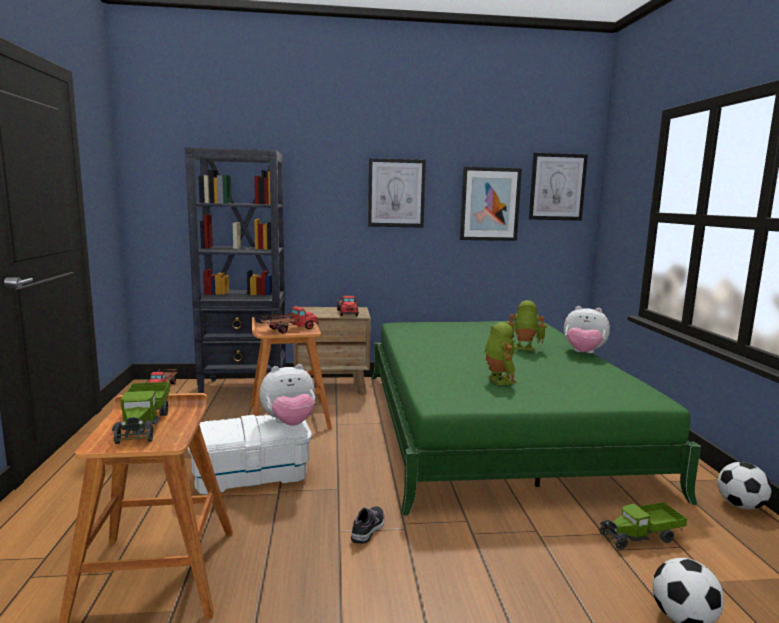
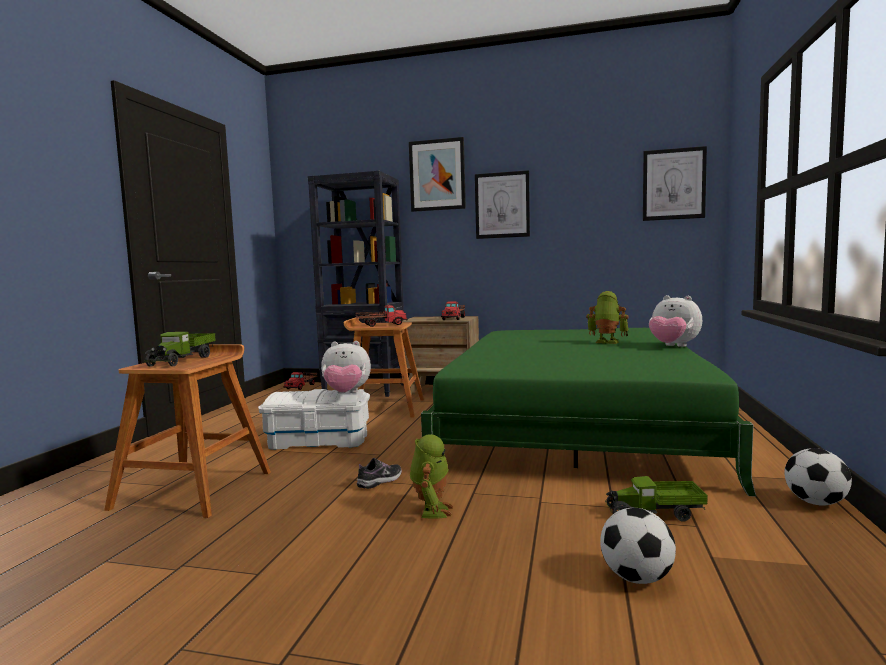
camera: 20 degrees right, 5 degrees down
picture [460,167,522,241] -> picture moved to [409,137,466,212]
toy robot [484,322,516,385] -> toy robot moved to [410,434,453,518]

